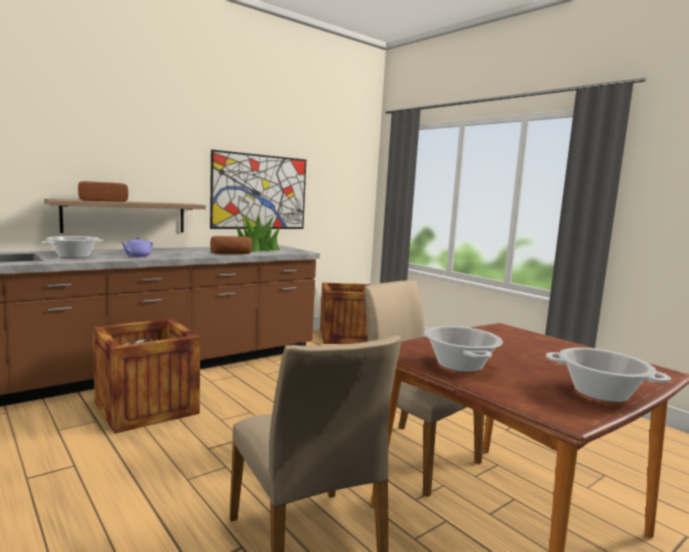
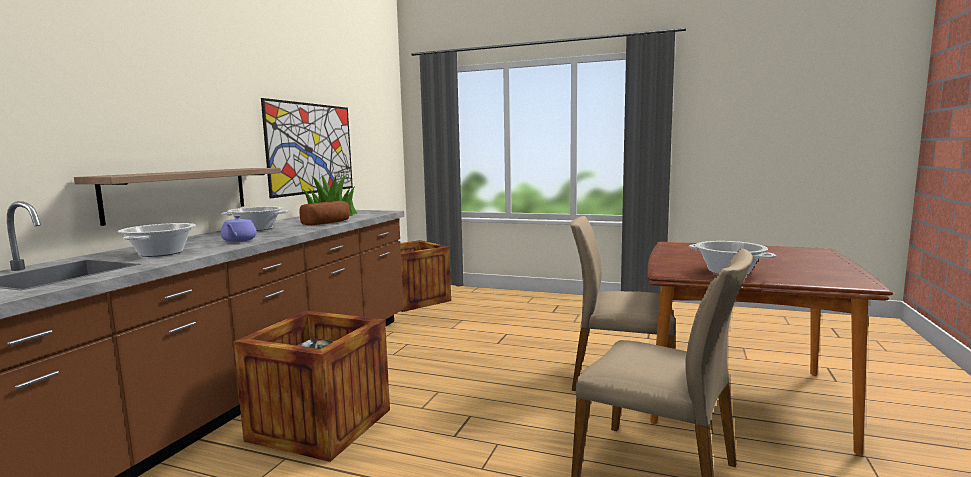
camera: 30 degrees left, 0 degrees up
bread [78,181,128,202] -> none
cooking pot [546,348,671,402] -> cooking pot moved to [222,206,289,231]

